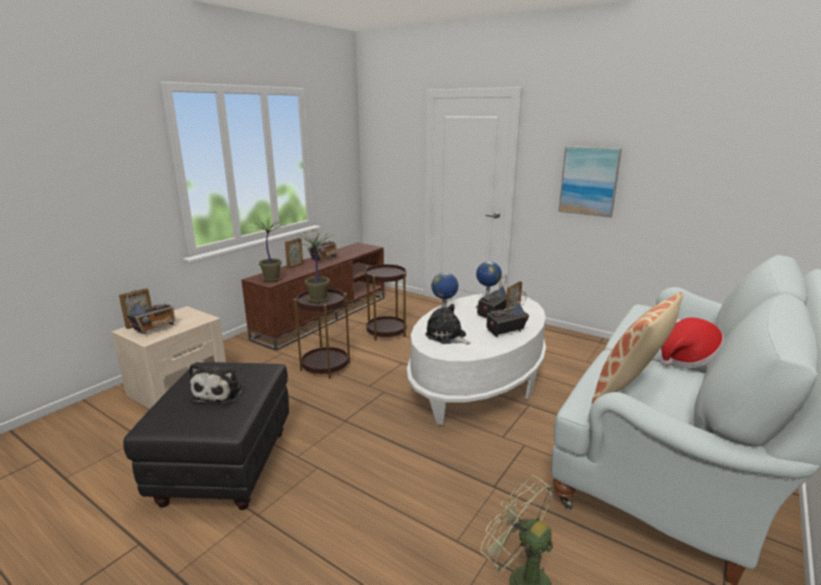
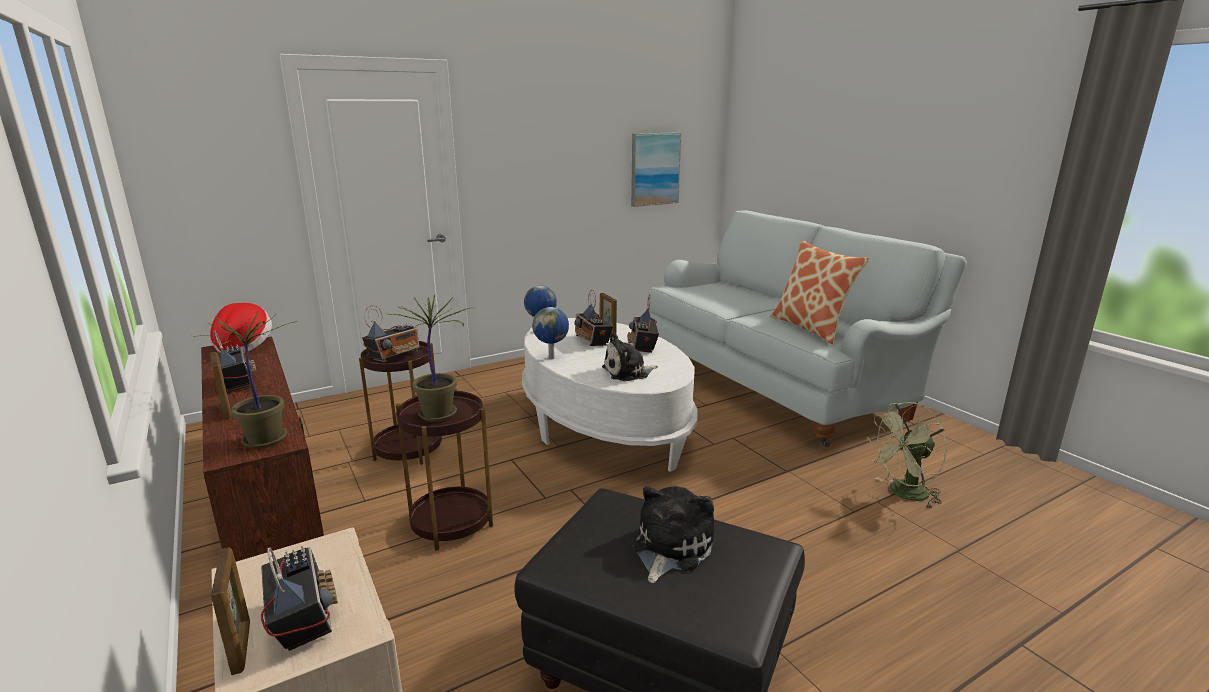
camera: 65 degrees left, 0 degrees up
plush toy [189,364,243,404] -> plush toy turned 90 degrees counterclockwise [633,486,715,583]
picture [558,146,622,218] -> picture moved to [631,132,682,207]
hat [661,317,725,368] -> hat moved to [210,303,272,353]
none -> radio [362,305,419,362]

